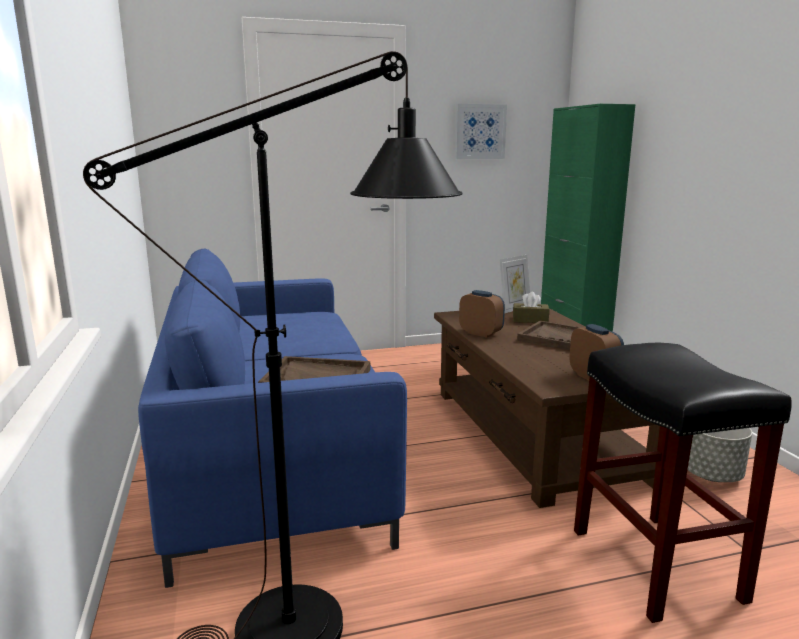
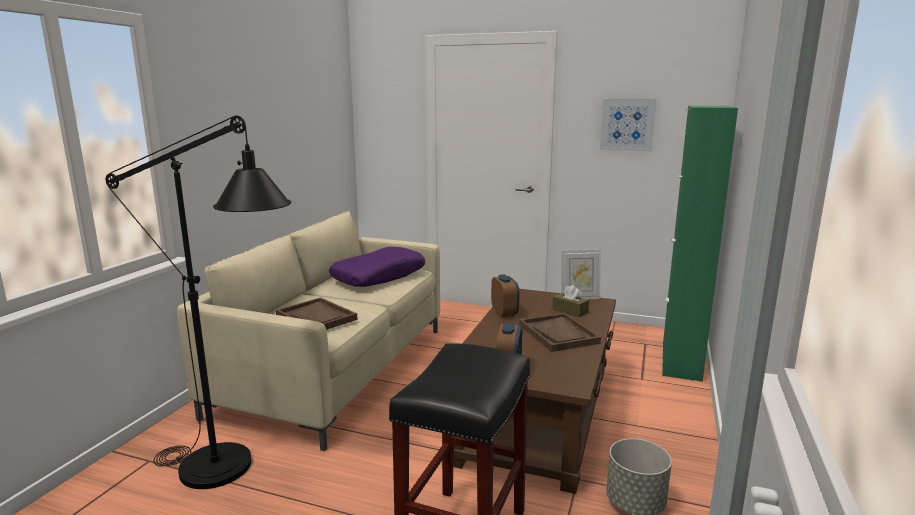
camera: 35 degrees right, 0 degrees up
blue sofa [138,249,407,588] -> beige sofa [177,211,440,451]
none -> purple pillow [329,247,425,287]

